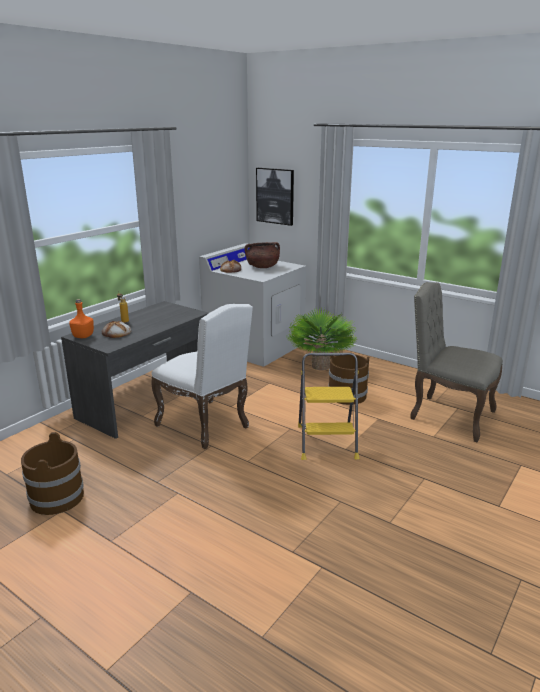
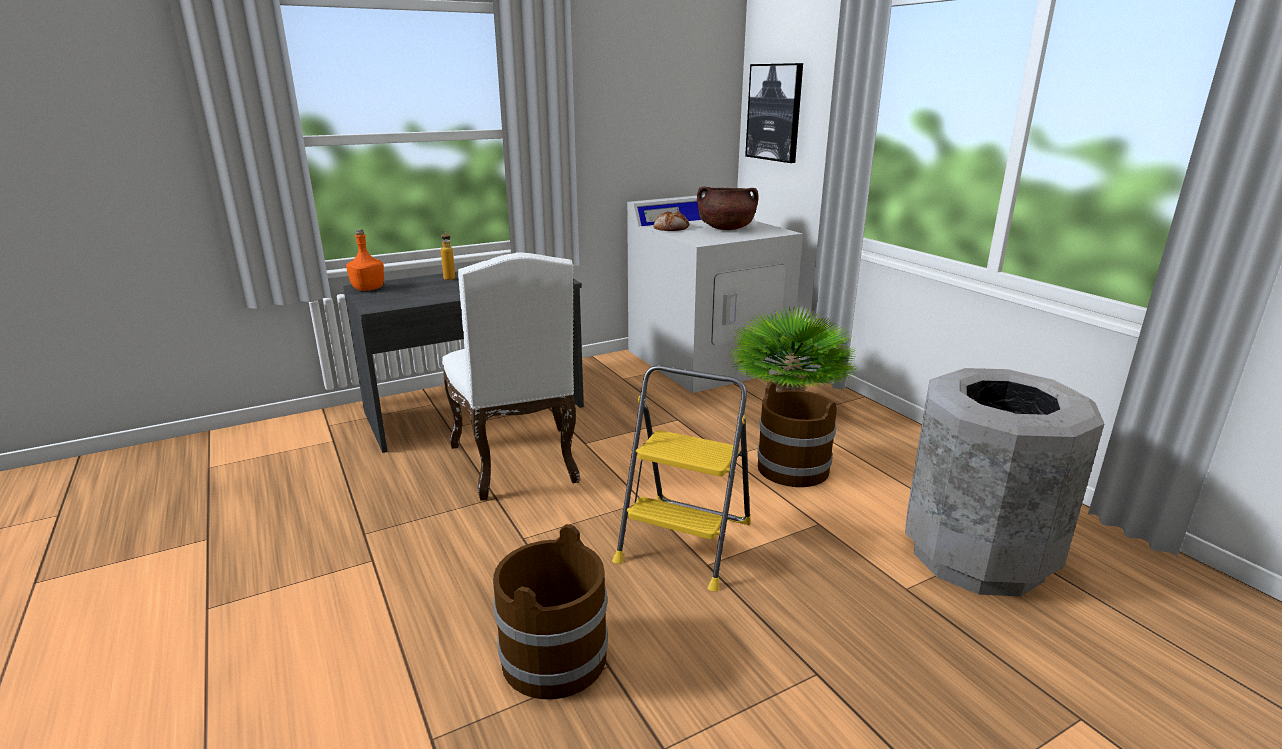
camera: 25 degrees right, 0 degrees up
brown bucket [21,432,84,515] -> brown bucket moved to [493,524,608,699]
bread [102,321,131,338] -> none
grey chair [410,282,503,442] -> grey trash can [905,368,1104,596]

